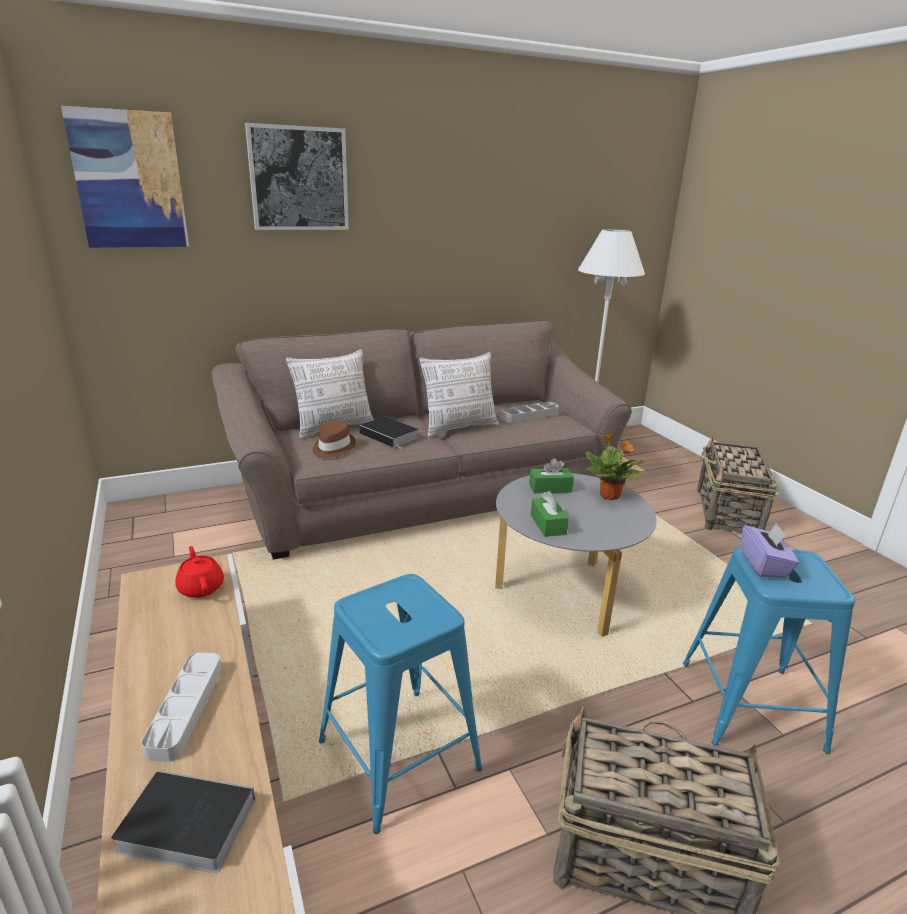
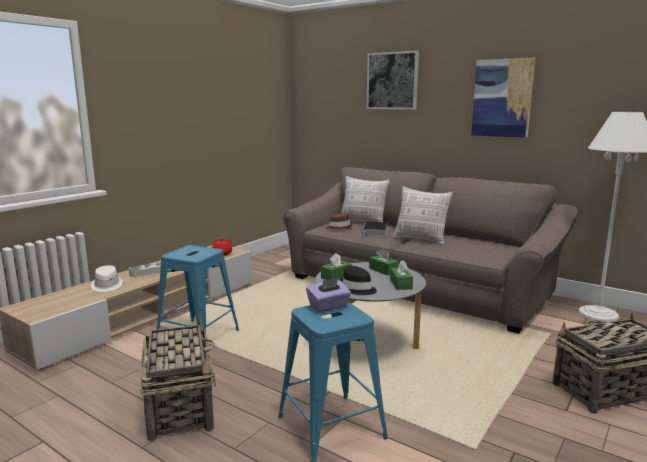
camera: 60 degrees right, 10 degrees down
picture [61,106,189,248] -> picture moved to [471,58,535,138]
book [111,770,255,873] -> white hat [91,265,123,292]
grey tray [501,402,559,423] -> none
potted plant [586,433,644,500] -> green tissue box [390,260,413,290]
none -> black hat [340,266,377,295]

